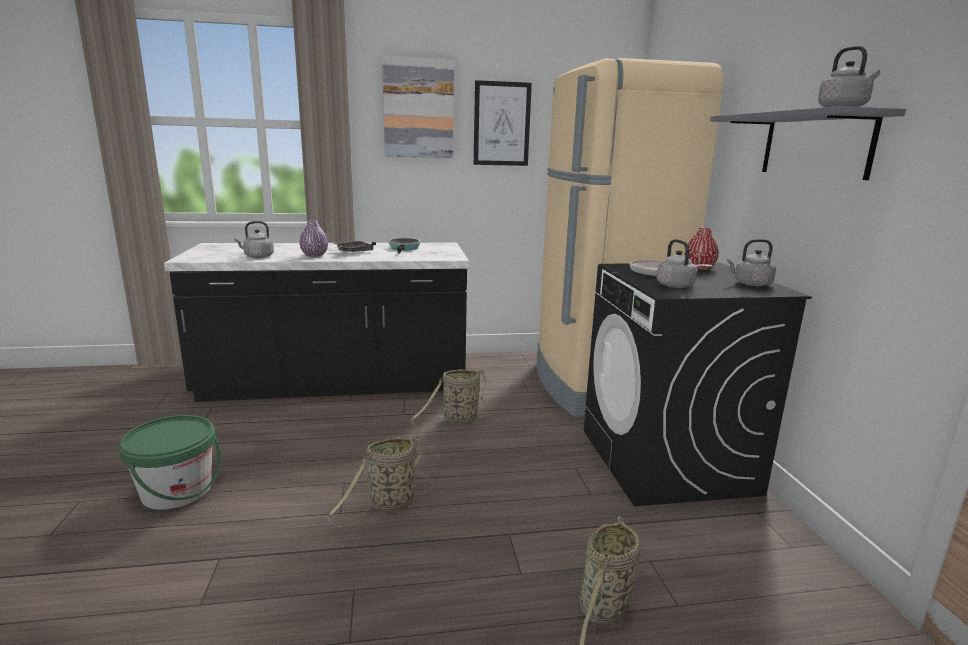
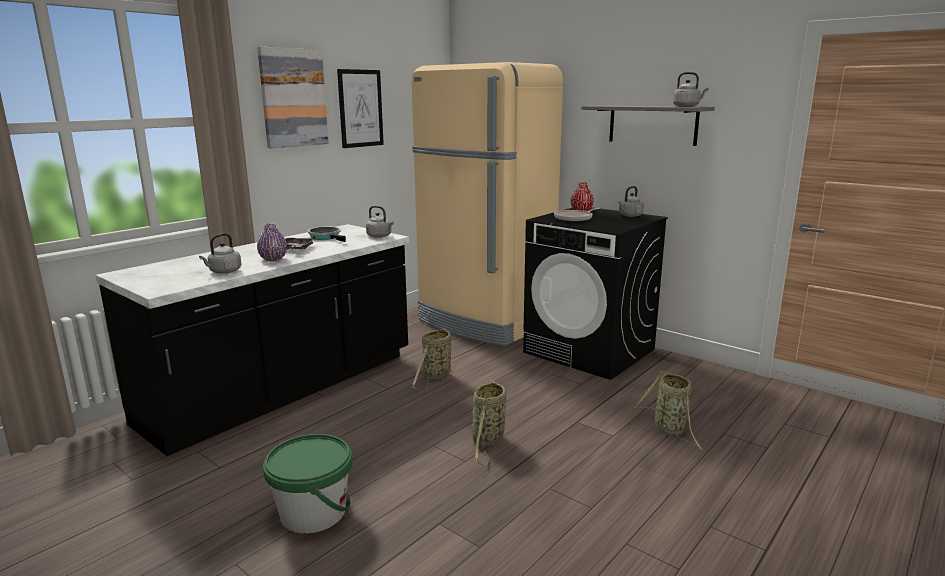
camera: 40 degrees left, 0 degrees up
grey kettle [657,239,698,288] -> grey kettle moved to [366,206,394,238]

